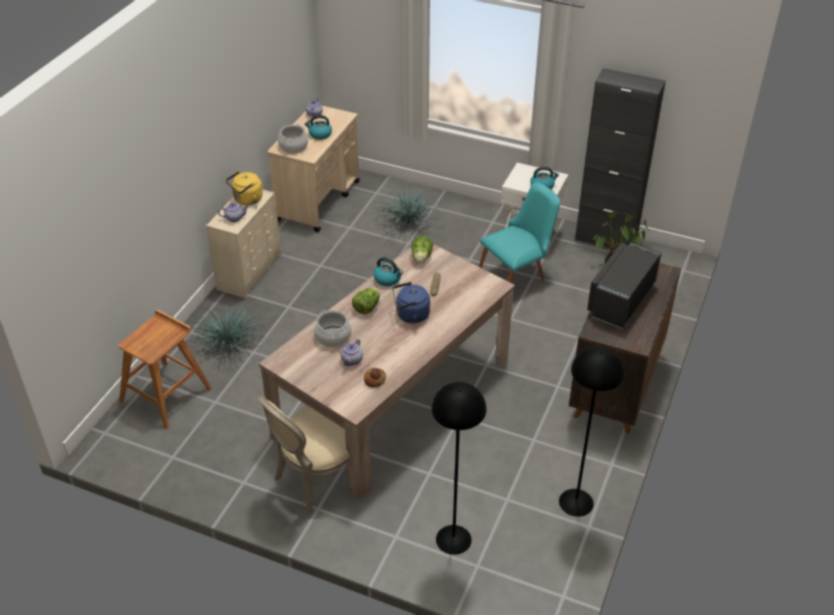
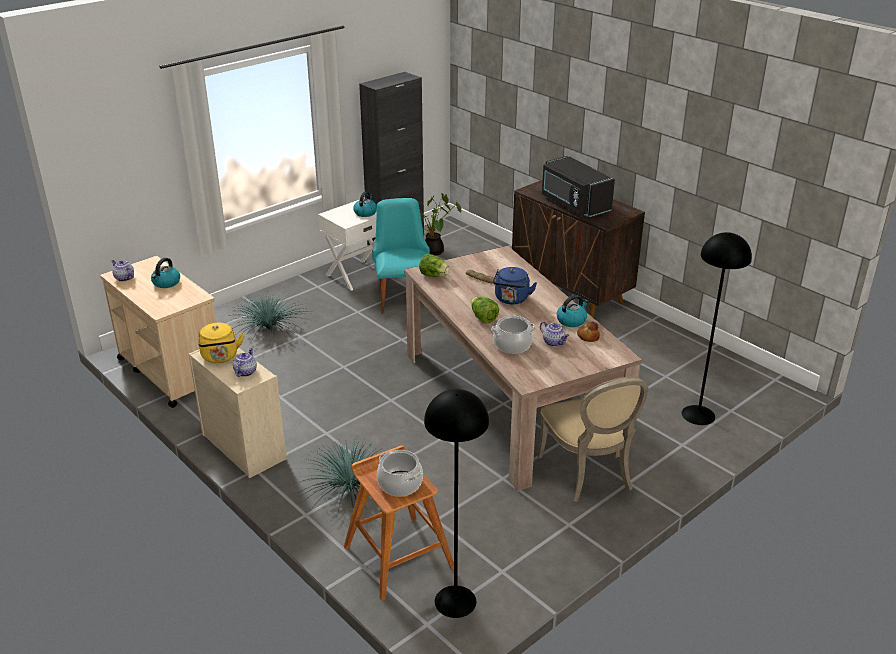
camera: 65 degrees left, 10 degrees down
cooking pot [278,124,308,154] -> cooking pot moved to [377,450,423,496]
kettle [373,257,403,286] -> kettle moved to [557,295,588,327]
black floor lamp [559,345,625,517] -> black floor lamp moved to [424,389,489,618]

